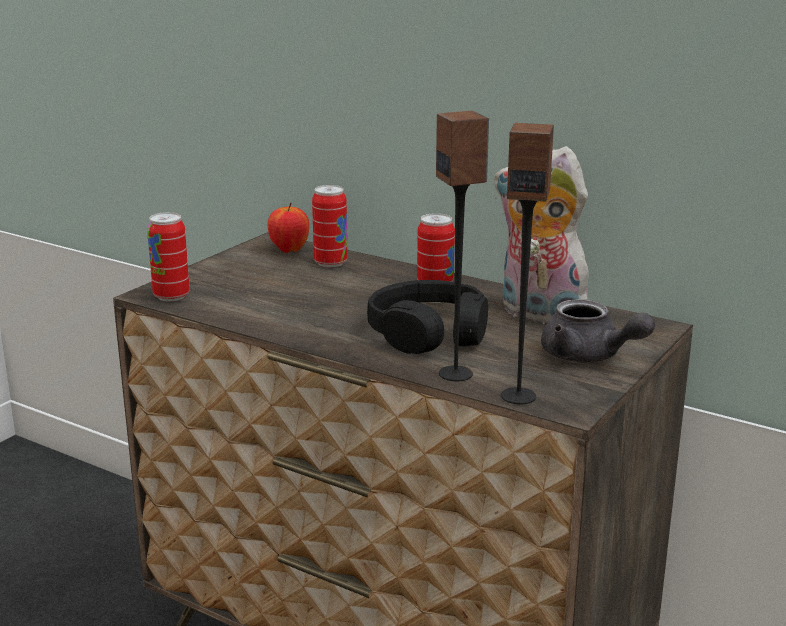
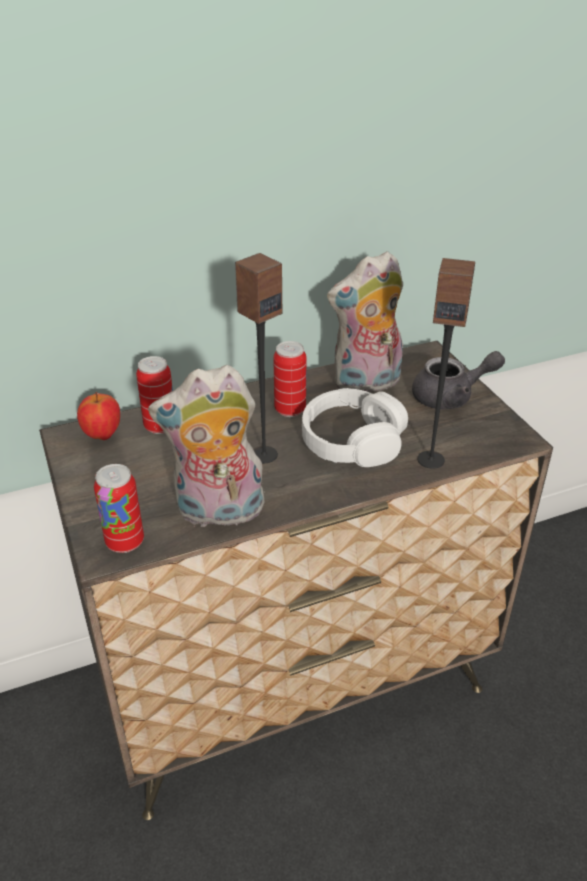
camera: 55 degrees left, 15 degrees up
black headphones [367,280,488,354] -> white headphones [302,388,408,467]
speaker [501,123,554,404] -> speaker moved to [235,253,282,463]
none -> plush toy [148,365,265,531]

